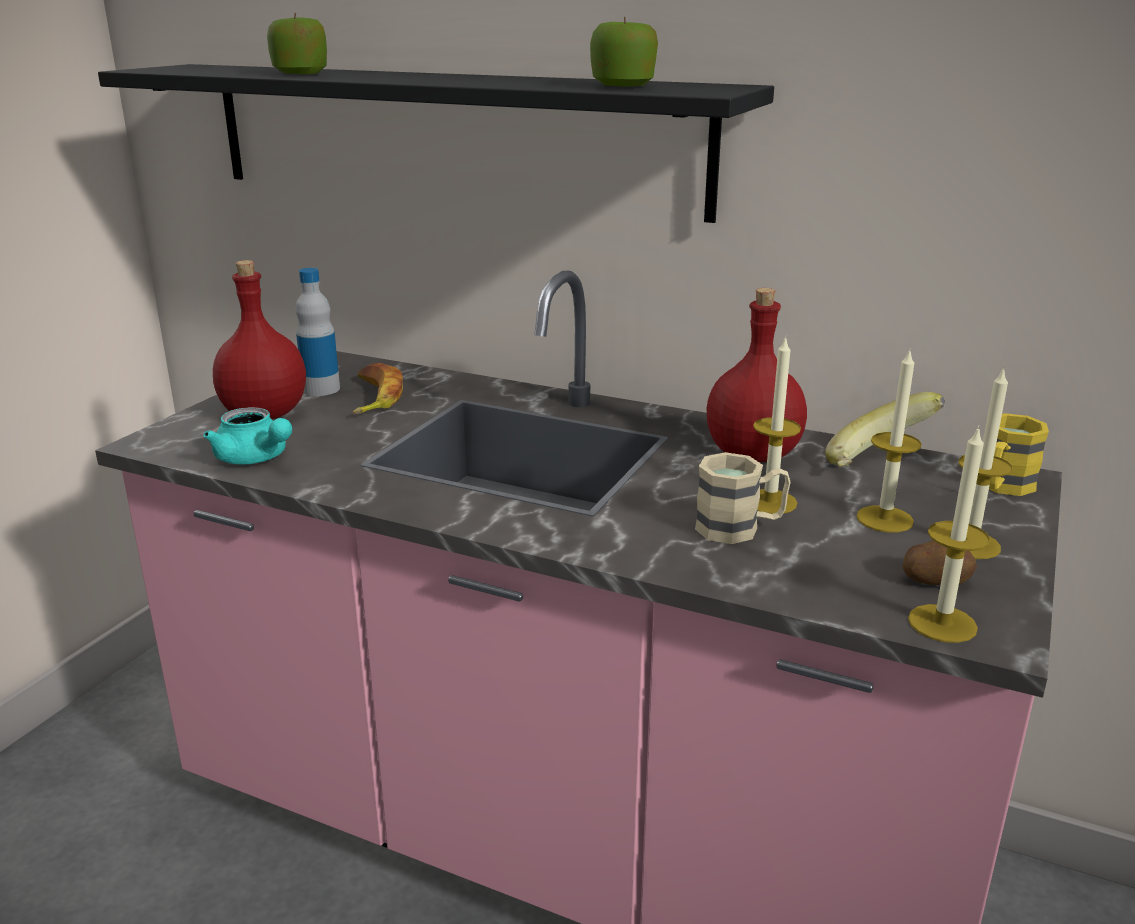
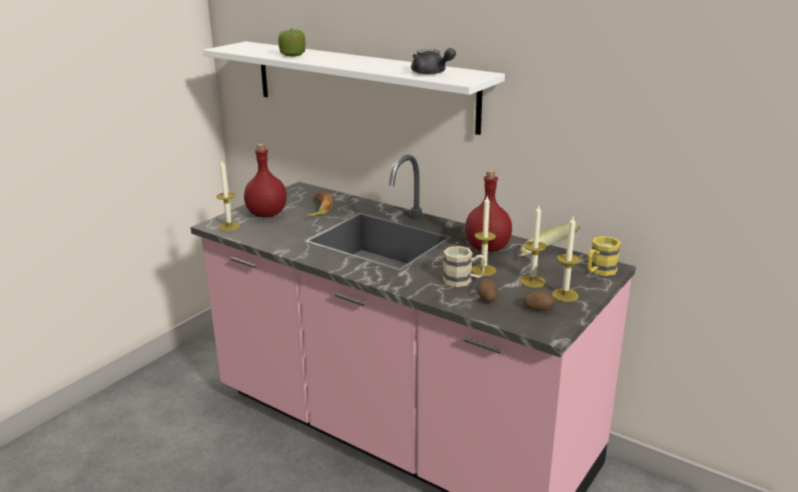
camera: 10 degrees right, 0 degrees up
black shelf [98,64,774,223] -> white shelf [203,41,505,135]
turquoise teapot [203,407,292,465] -> none
bottle [295,268,340,396] -> none
apple [590,16,658,87] -> grey teapot [411,48,456,74]
candle [908,425,990,643] -> candle moved to [216,161,240,231]
none -> potato [477,279,498,302]

